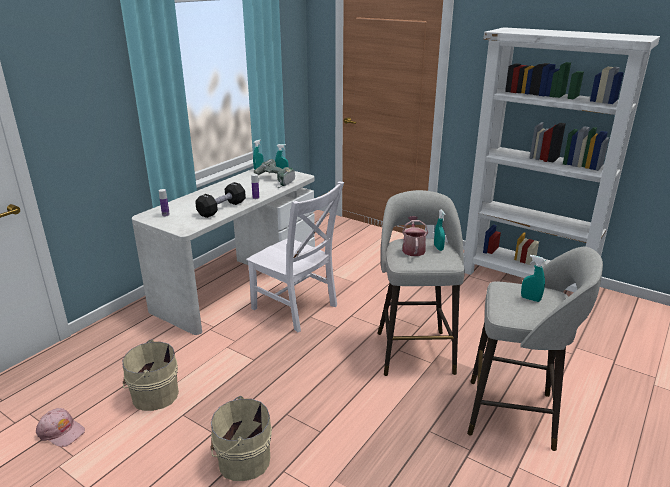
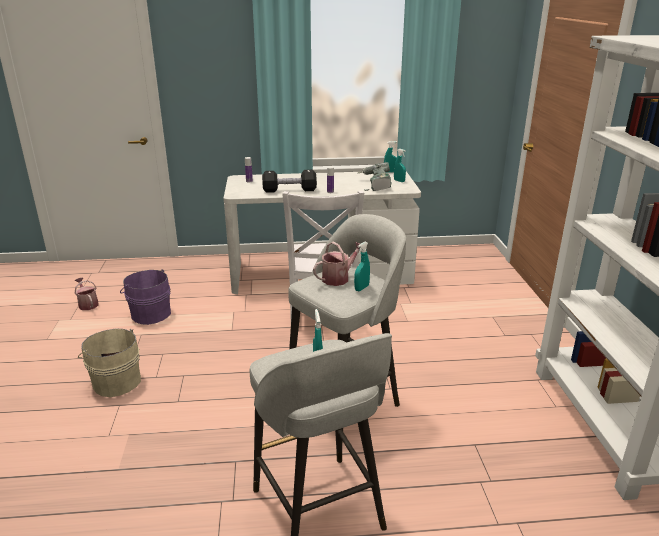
camera: 50 degrees right, 0 degrees up
pink cap [36,408,85,447] -> watering can [74,278,99,310]
beige bucket [122,339,179,411] -> purple bucket [120,269,171,325]

